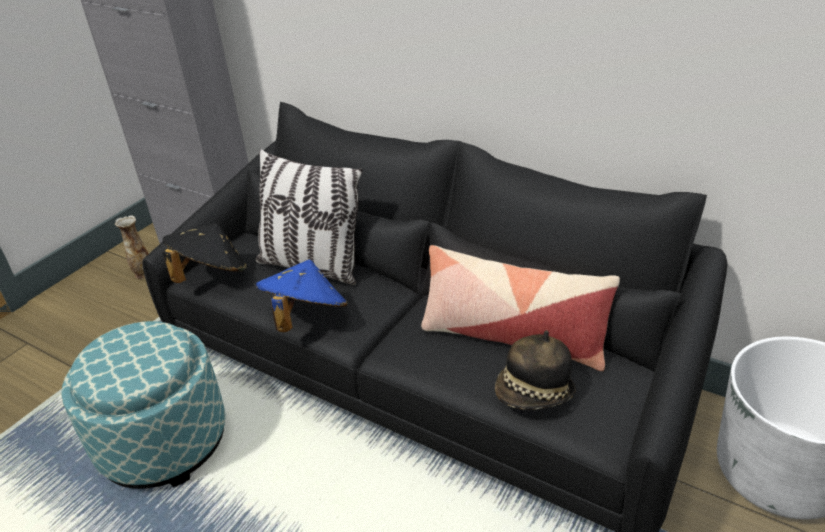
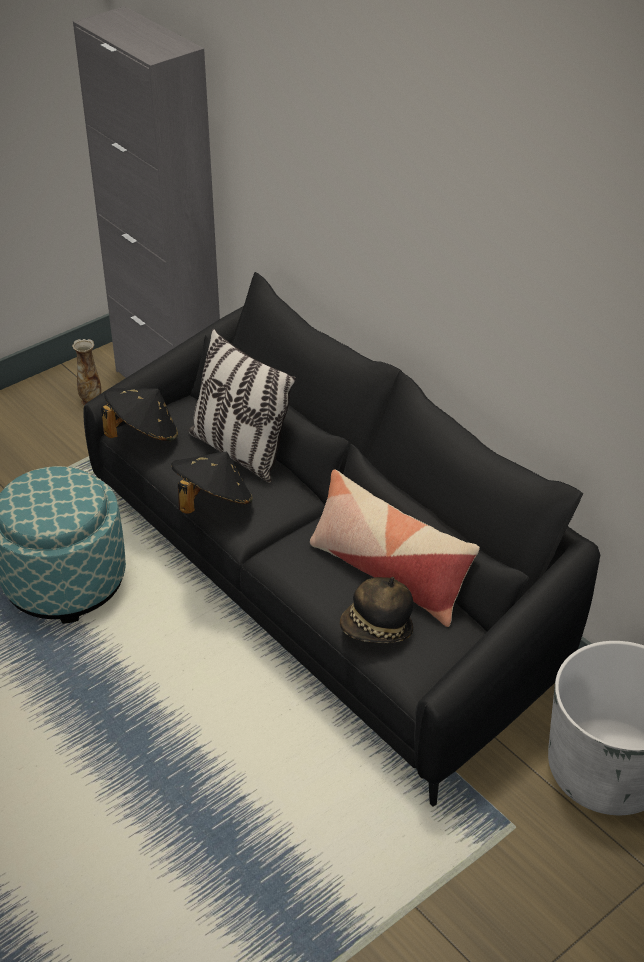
camera: 15 degrees right, 5 degrees up
blue hat [255,259,348,332] -> black hat [171,452,253,514]

